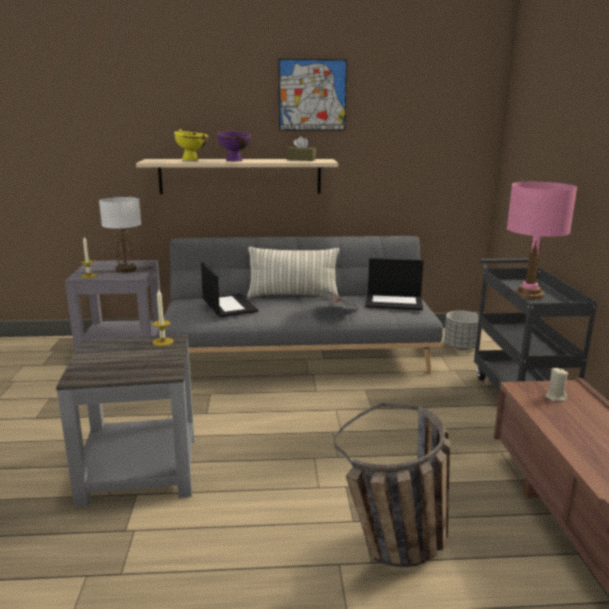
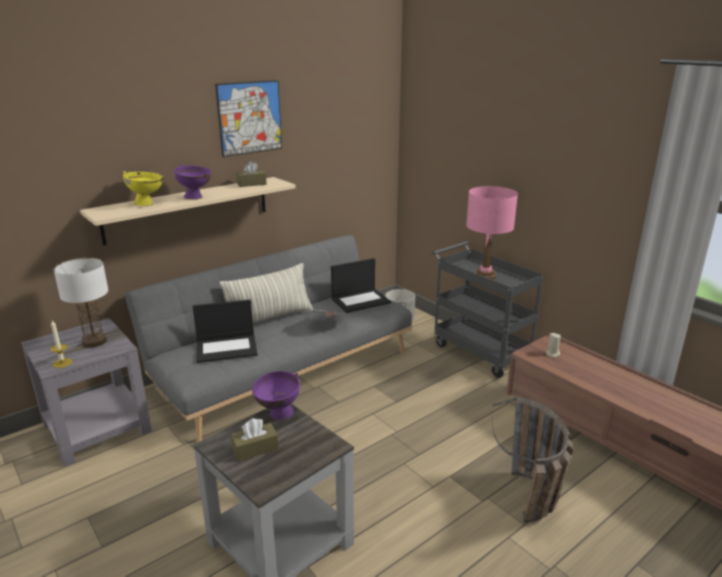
camera: 35 degrees left, 5 degrees up
candle [152,290,174,346] -> purple bowl [252,371,300,421]
laptop [201,262,258,317] -> laptop turned 135 degrees clockwise [193,300,258,363]
none -> brown tissue box [231,418,279,462]

